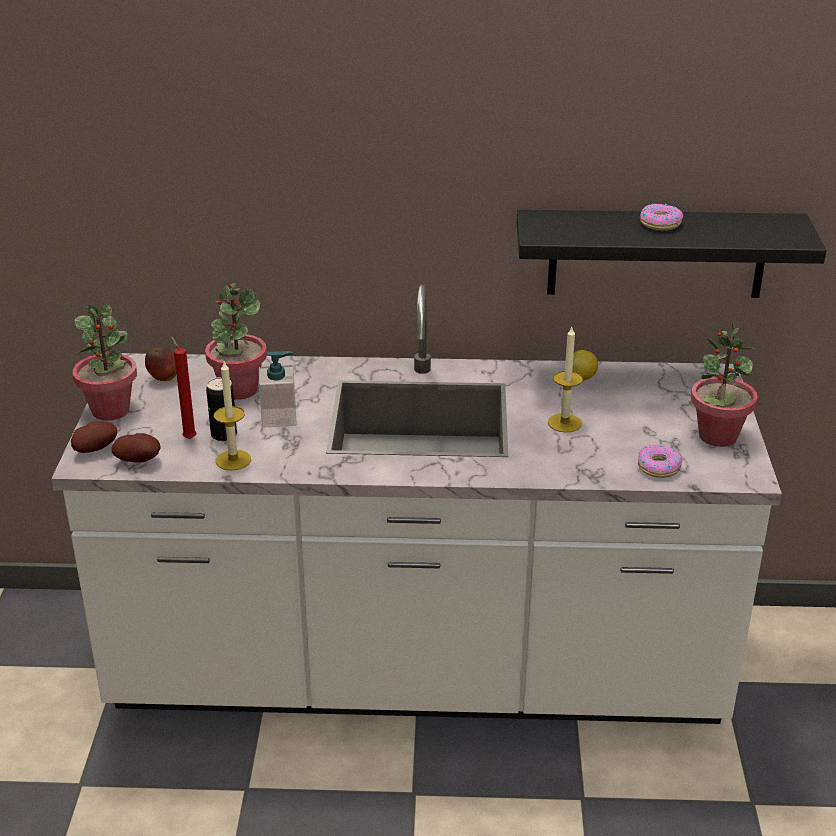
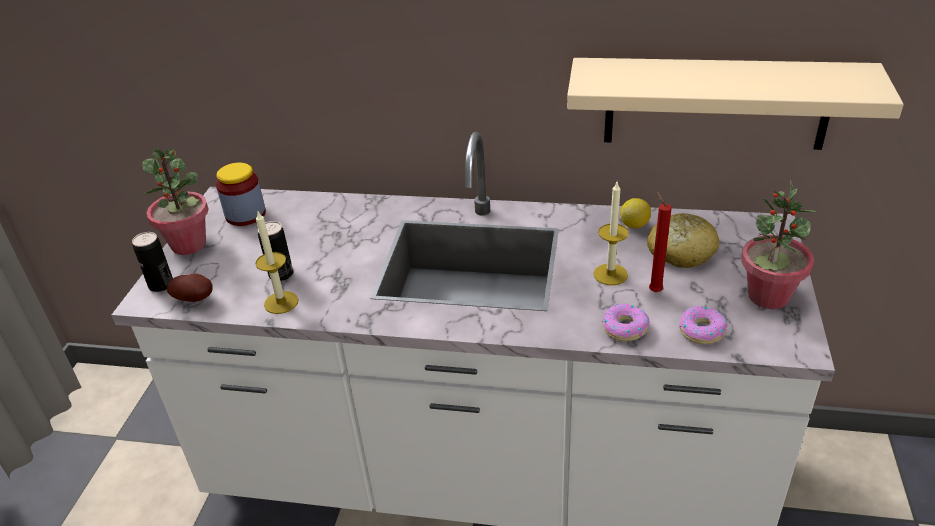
camera: 10 degrees right, 5 degrees up
potato [71,421,117,453] -> can [132,232,173,292]
apple [145,347,177,381] -> jar [216,163,266,226]
red candle [171,336,197,439] -> red candle moved to [649,191,672,292]
potted plant [205,283,267,400] -> none
soap dispenser [259,351,297,428] -> none
black shelf [517,210,826,298] -> beige shelf [567,58,904,150]
donut [640,204,683,231] -> donut moved to [602,303,650,341]
none -> bread [647,213,719,268]

